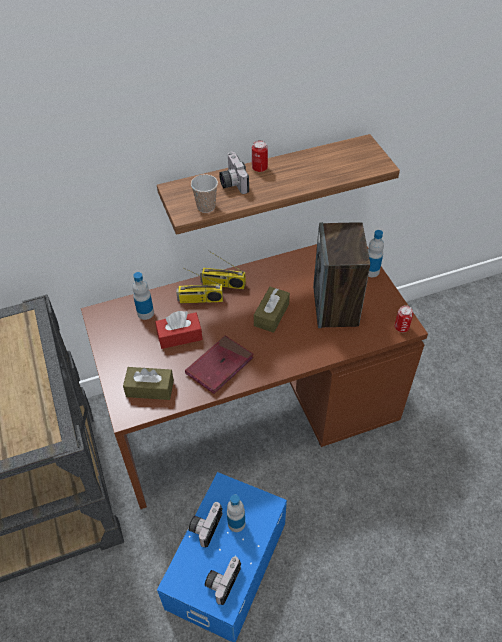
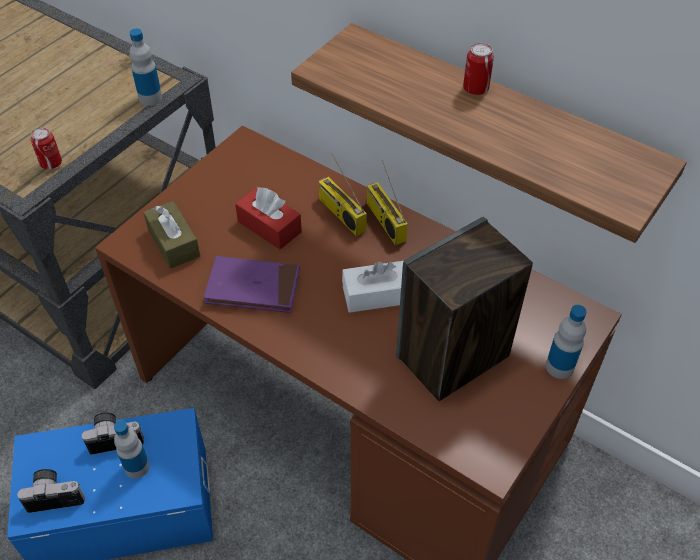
camera: 55 degrees right, 0 degrees up
bottle [132,272,154,320] -> bottle moved to [129,28,162,106]
red book [185,336,254,394] -> purple book [203,256,300,313]
cup [191,174,218,213] -> none
camera [219,151,249,194] -> none
brown tissue box [254,287,290,333] -> white tissue box [342,261,403,313]
can [394,305,413,332] -> can moved to [31,127,62,169]

